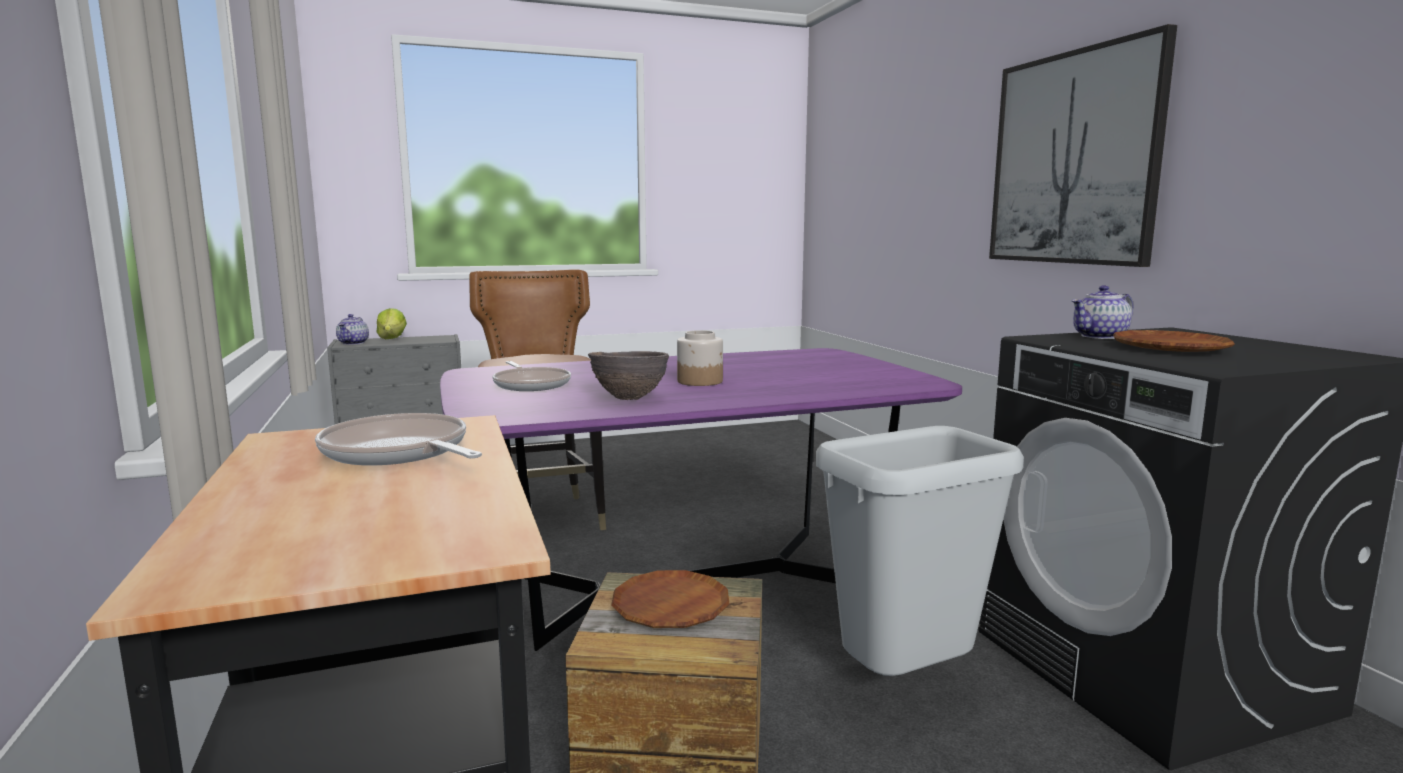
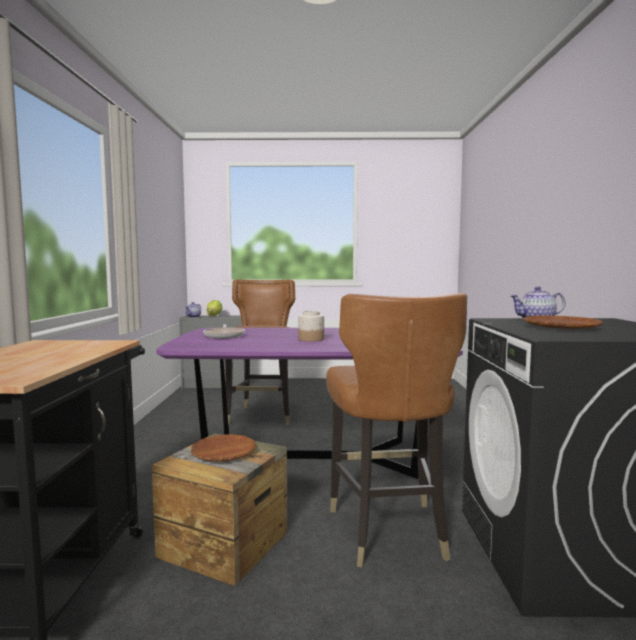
camera: 20 degrees right, 5 degrees down
frying pan [315,413,482,466] -> none
brown bowl [588,351,669,400] -> none
grey trash can [816,426,1024,676] -> brown chair [326,293,467,568]
picture [989,24,1177,267] -> none

